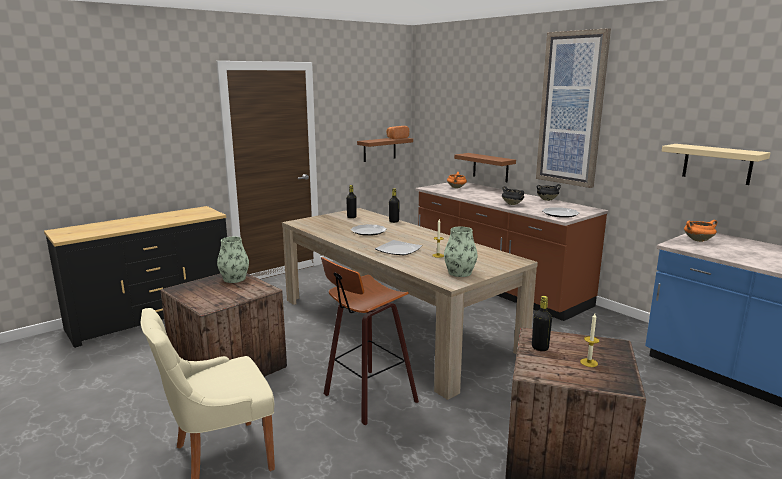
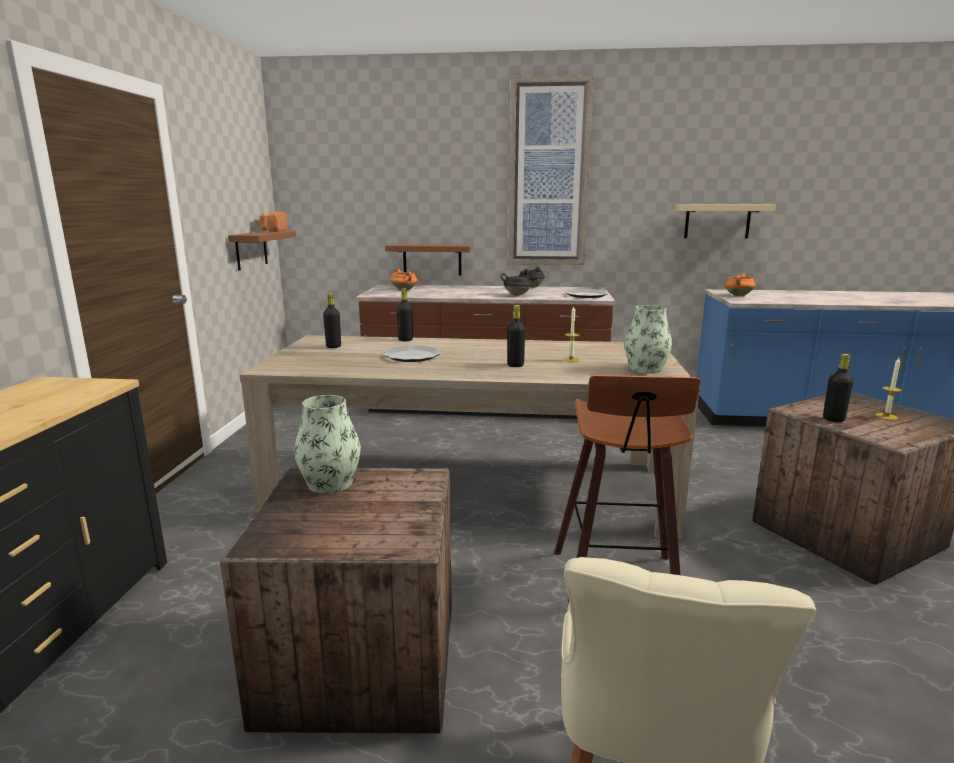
camera: 45 degrees left, 0 degrees up
plate [375,240,422,255] -> black bottle [507,305,525,367]

